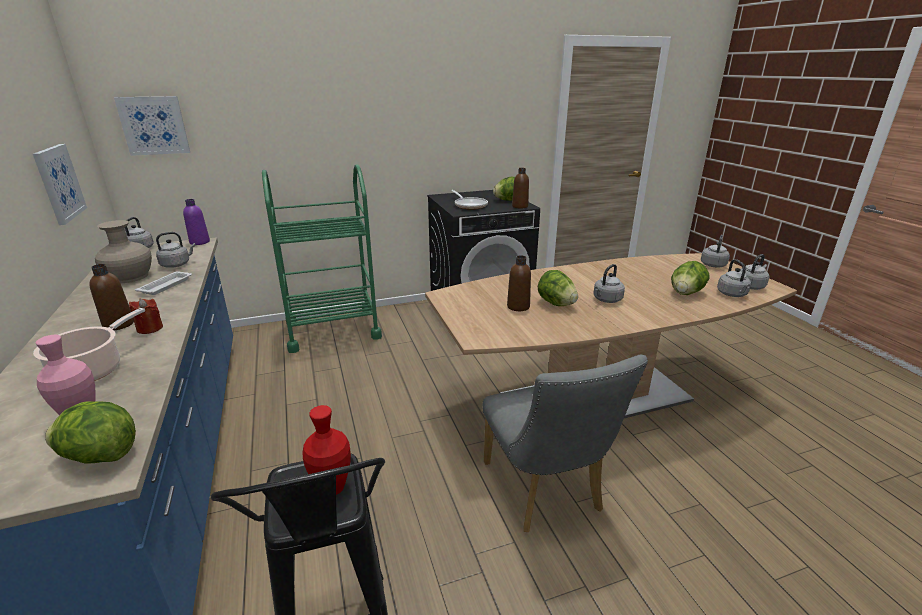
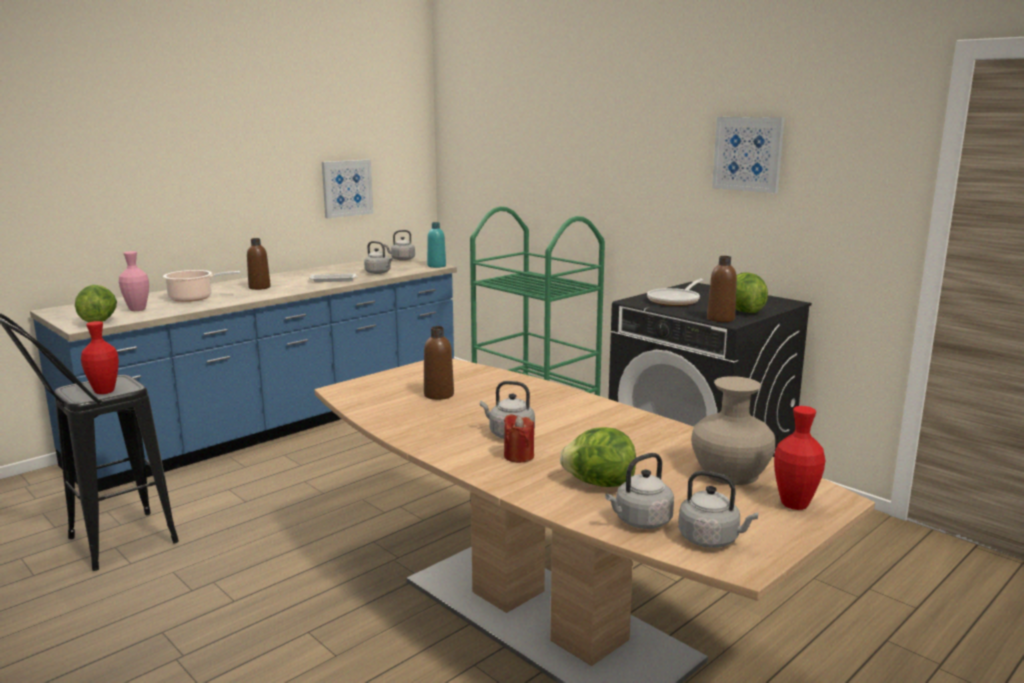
camera: 65 degrees right, 10 degrees down
beige vase [95,220,152,283] -> beige vase moved to [691,376,775,485]
picture [114,96,190,156] -> picture moved to [712,117,785,193]
red candle [129,299,163,334] -> red candle moved to [504,414,535,463]
purple bottle [183,199,210,245] -> turquoise bottle [427,222,446,268]
grey chair [483,355,648,532] -> none
lettuce [538,270,578,306] -> none
grey kettle [701,235,730,267] -> red vase [774,406,825,510]

